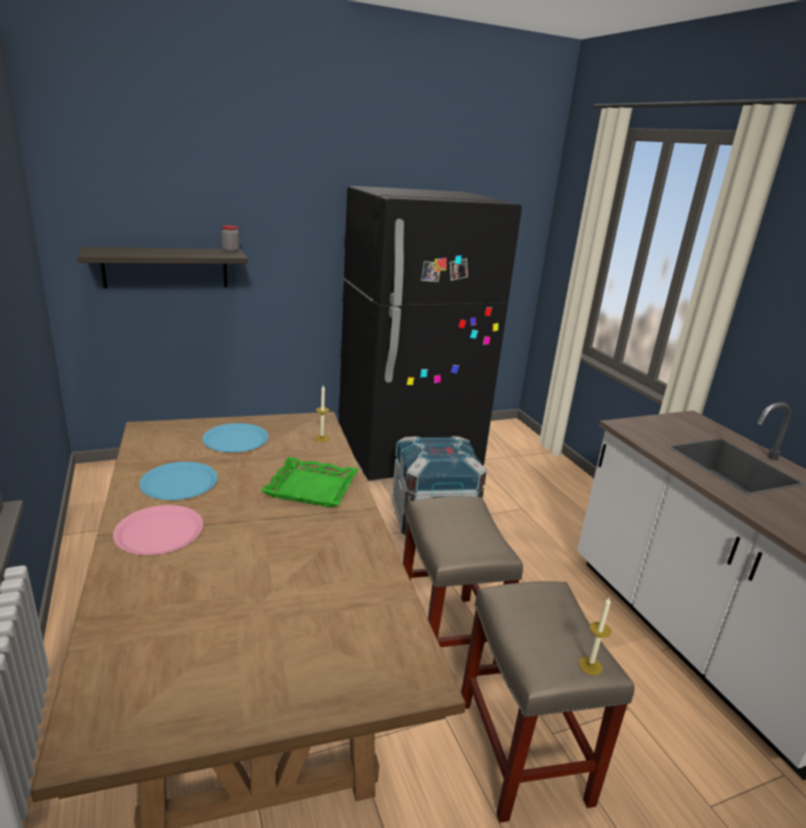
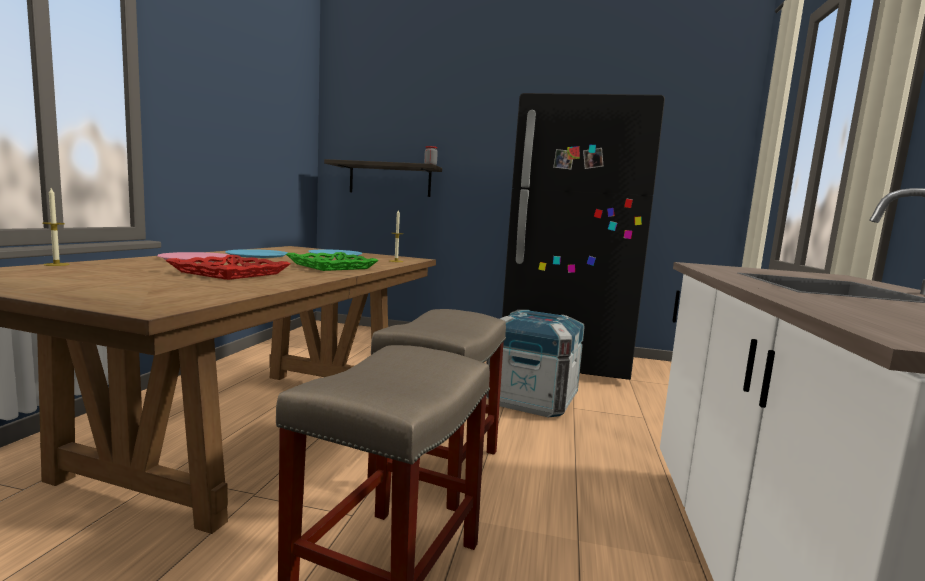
camera: 35 degrees right, 15 degrees down
candle [579,598,611,675] -> candle moved to [42,188,70,266]
none -> red tray [165,255,291,280]

